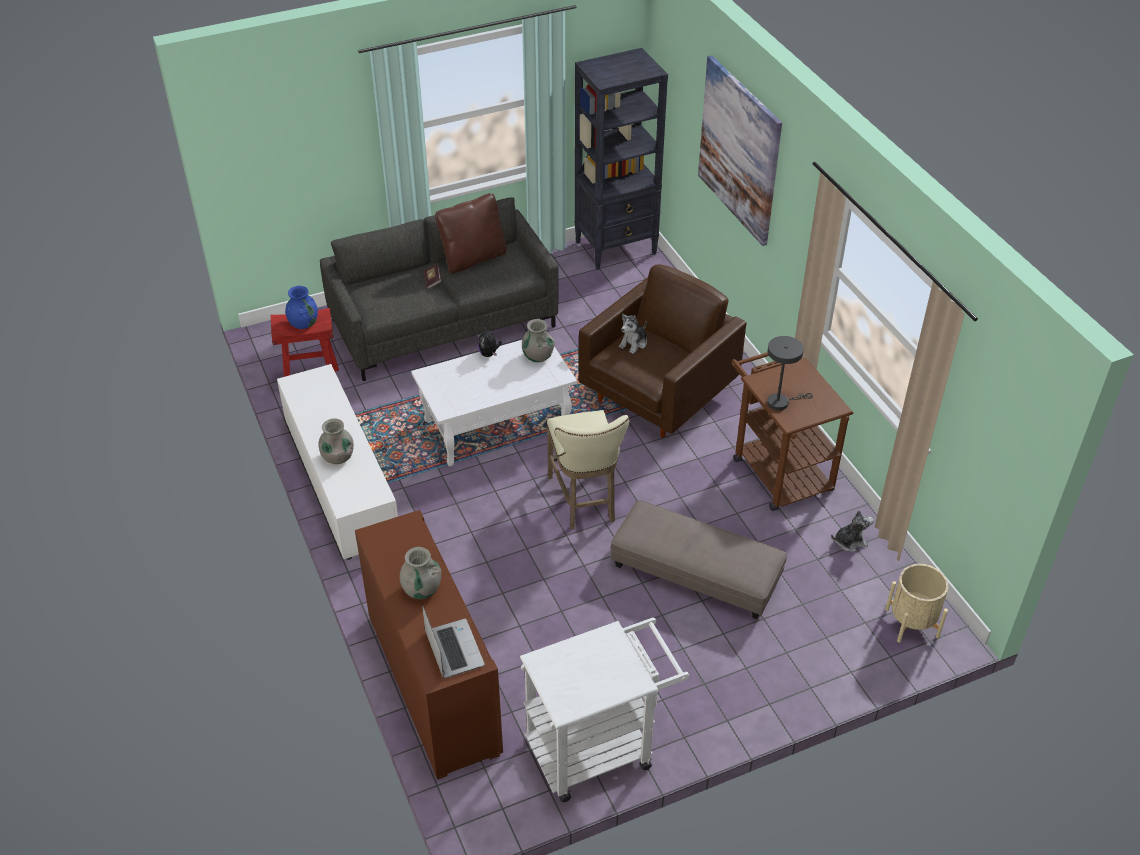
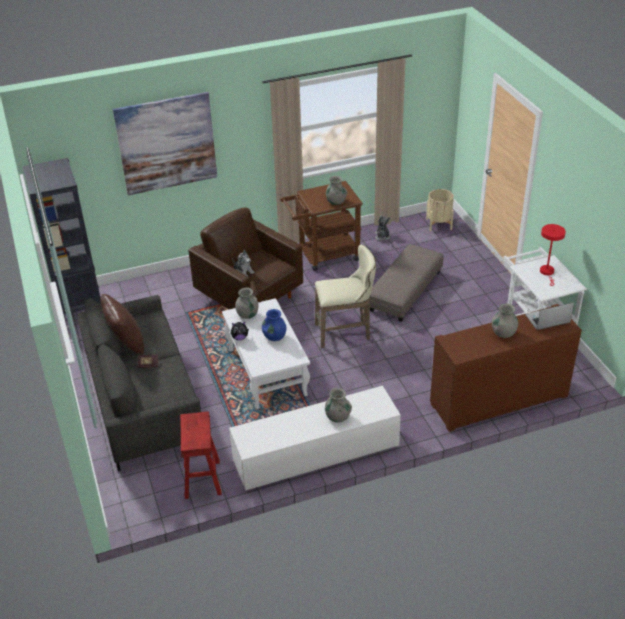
camera: 85 degrees left, 5 degrees down
blue vase [285,286,318,329] -> blue vase moved to [262,309,287,341]
grey table lamp [767,336,813,411] -> grey vase [326,176,347,205]
none -> red table lamp [540,224,566,286]

